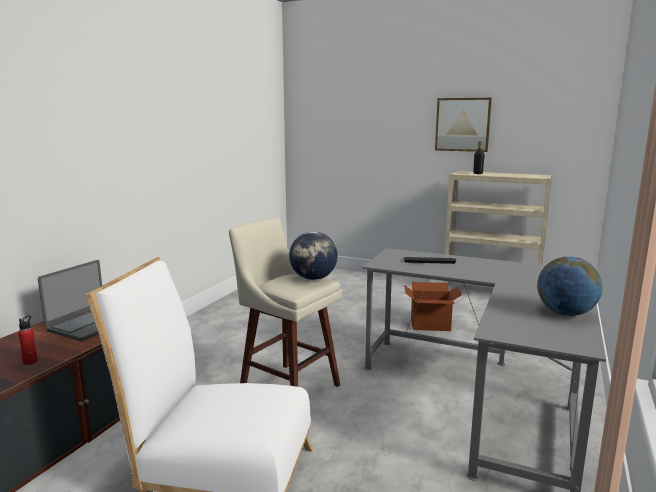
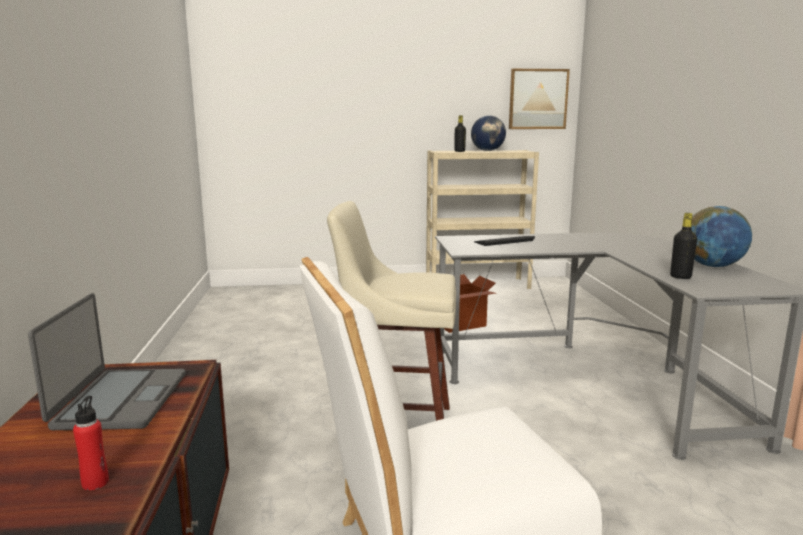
camera: 30 degrees left, 0 degrees up
globe [289,231,338,280] -> globe moved to [471,115,506,151]
picture [435,98,492,152] -> picture moved to [509,69,570,129]
none -> black bottle [670,213,697,279]

